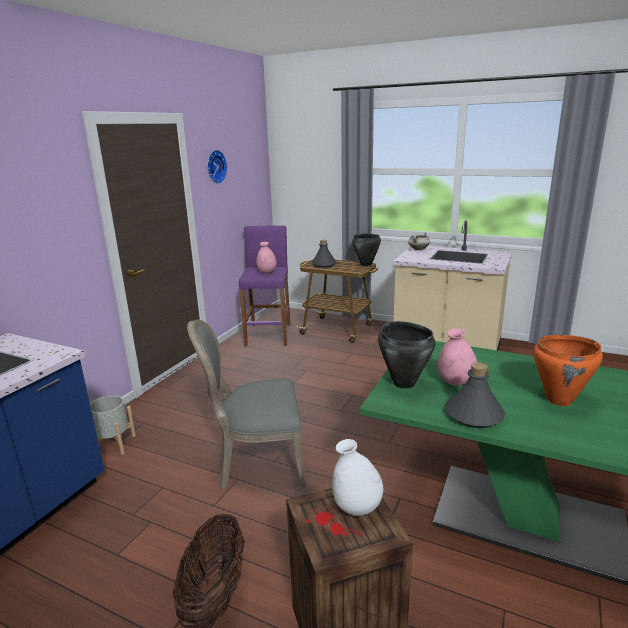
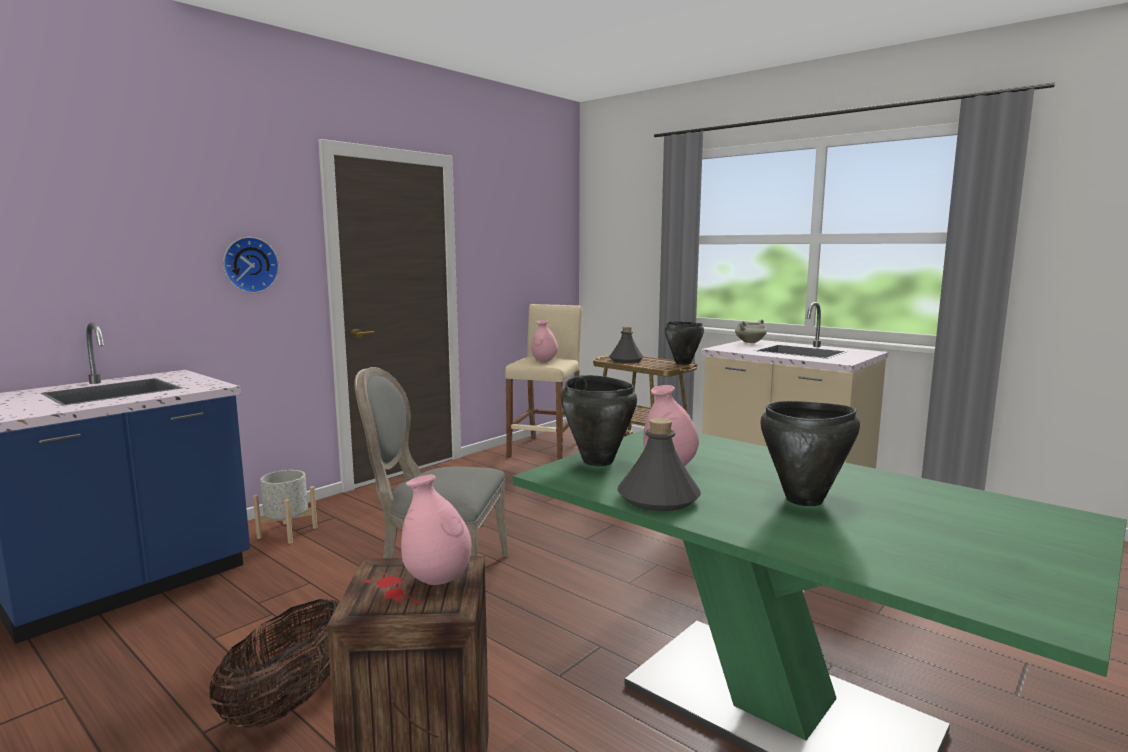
camera: 15 degrees right, 10 degrees down
wall clock [207,150,228,184] -> wall clock moved to [223,237,279,293]
purple stool [239,225,290,347] -> beige stool [505,304,582,460]
white vase [332,439,383,516] -> pink vase [401,475,471,585]
orange cooking pot [533,335,603,406] -> black cooking pot [760,401,860,506]

